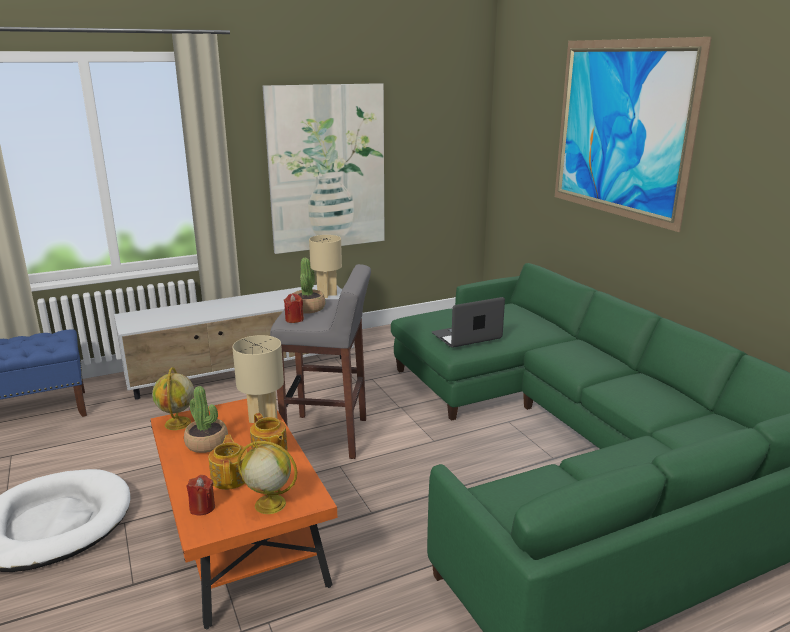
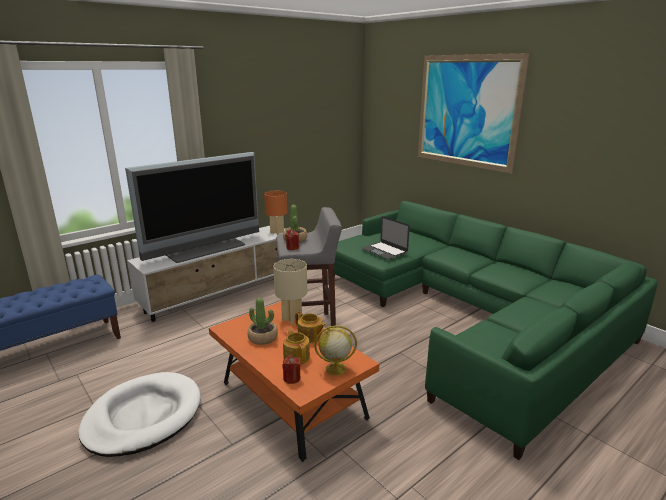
camera: 15 degrees left, 0 degrees up
globe [152,367,194,430] -> none
picture [263,83,385,254] -> none
beige table lamp [309,235,342,298] -> orange table lamp [264,191,287,235]
laptop [432,297,505,348] -> laptop turned 90 degrees counterclockwise [361,216,410,259]
none -> television [125,152,259,263]

